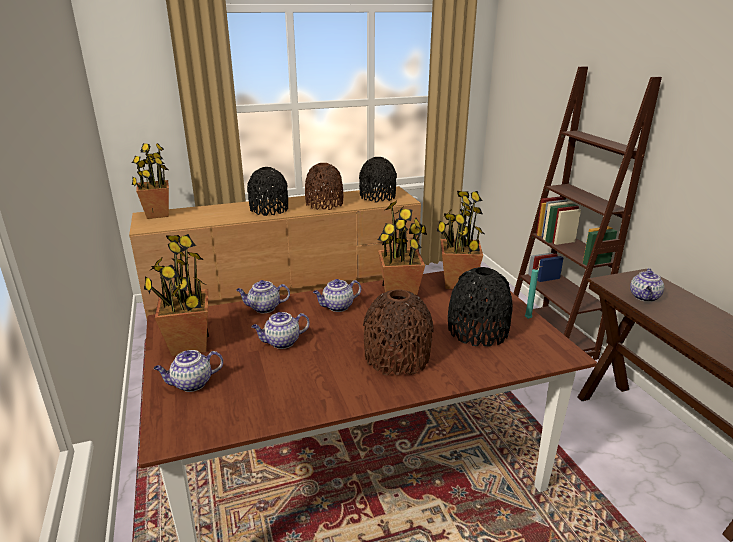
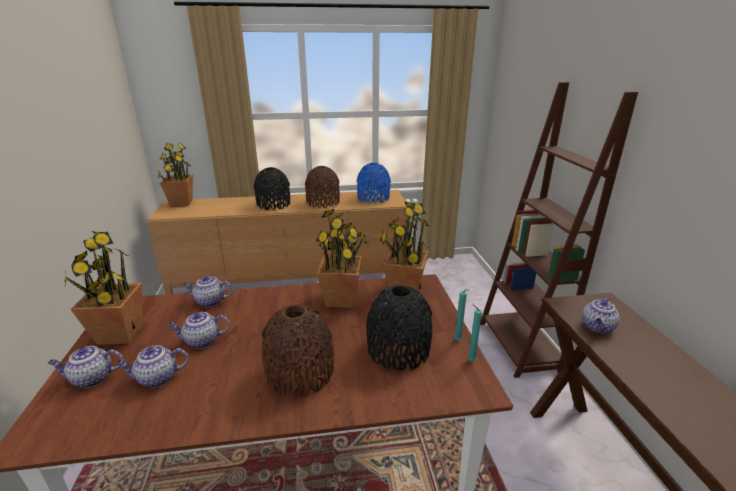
camera: 10 degrees right, 0 degrees up
teapot [313,279,361,312] -> teapot moved to [116,345,189,388]
black vase [359,157,397,202] -> blue vase [357,163,391,204]
none -> turquoise candle [468,304,482,361]

